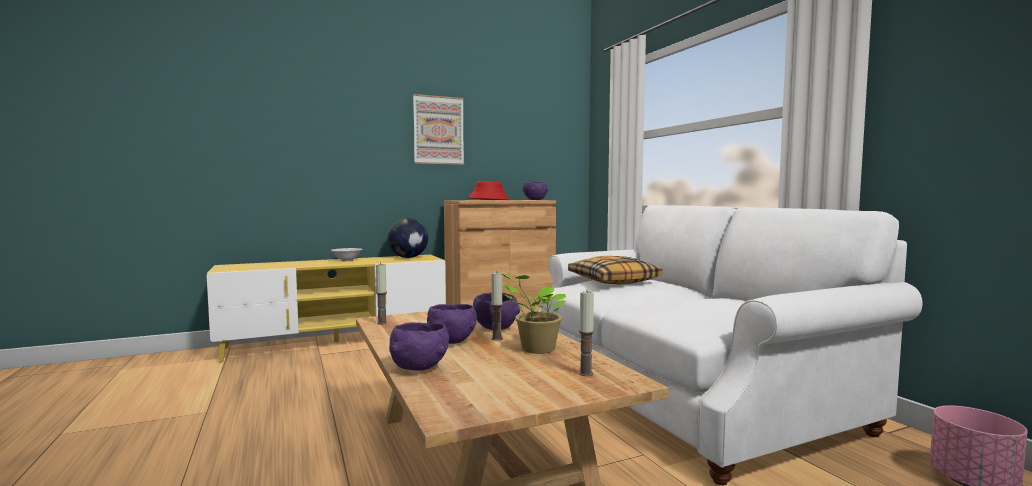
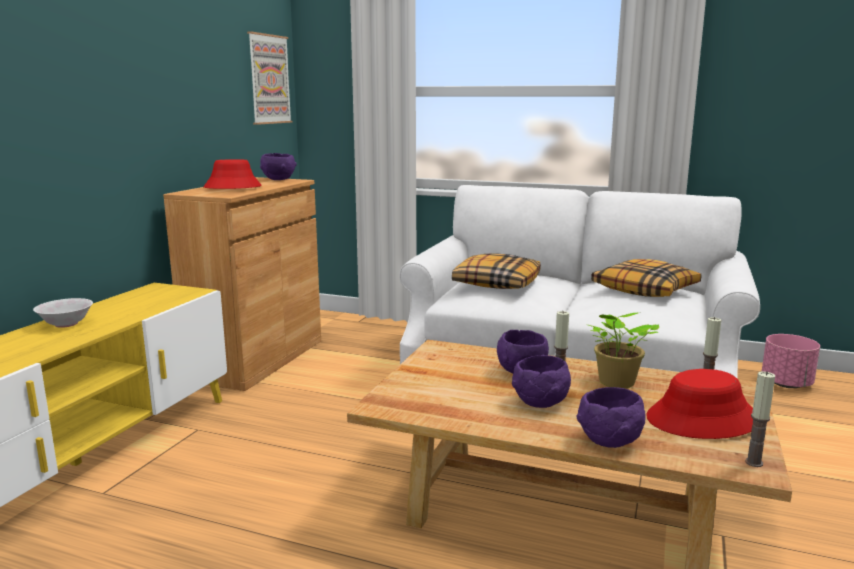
camera: 45 degrees left, 10 degrees up
candle [376,263,388,325] -> candle moved to [745,371,775,467]
globe [387,218,428,258] -> none
picture [413,94,464,165] -> picture moved to [247,31,293,125]
none -> pillow [591,259,701,297]
none -> red hat [646,369,753,439]

